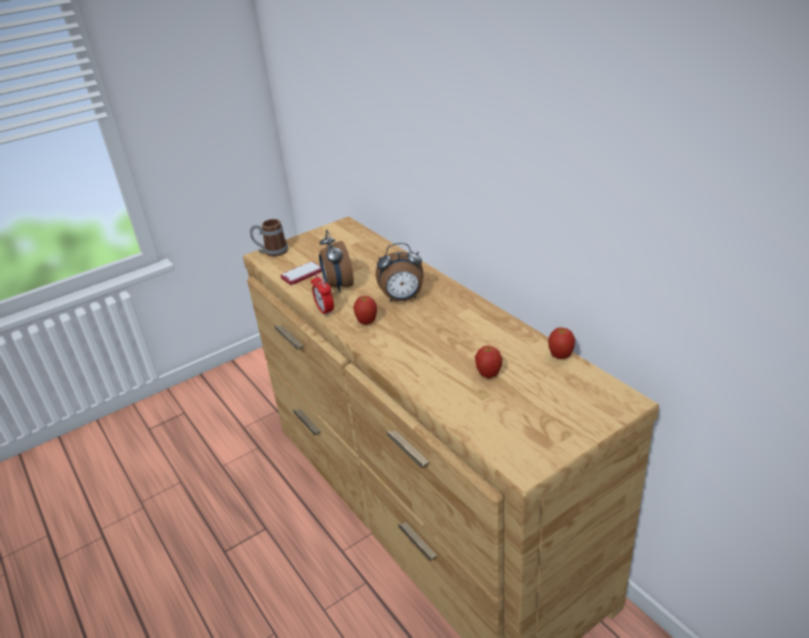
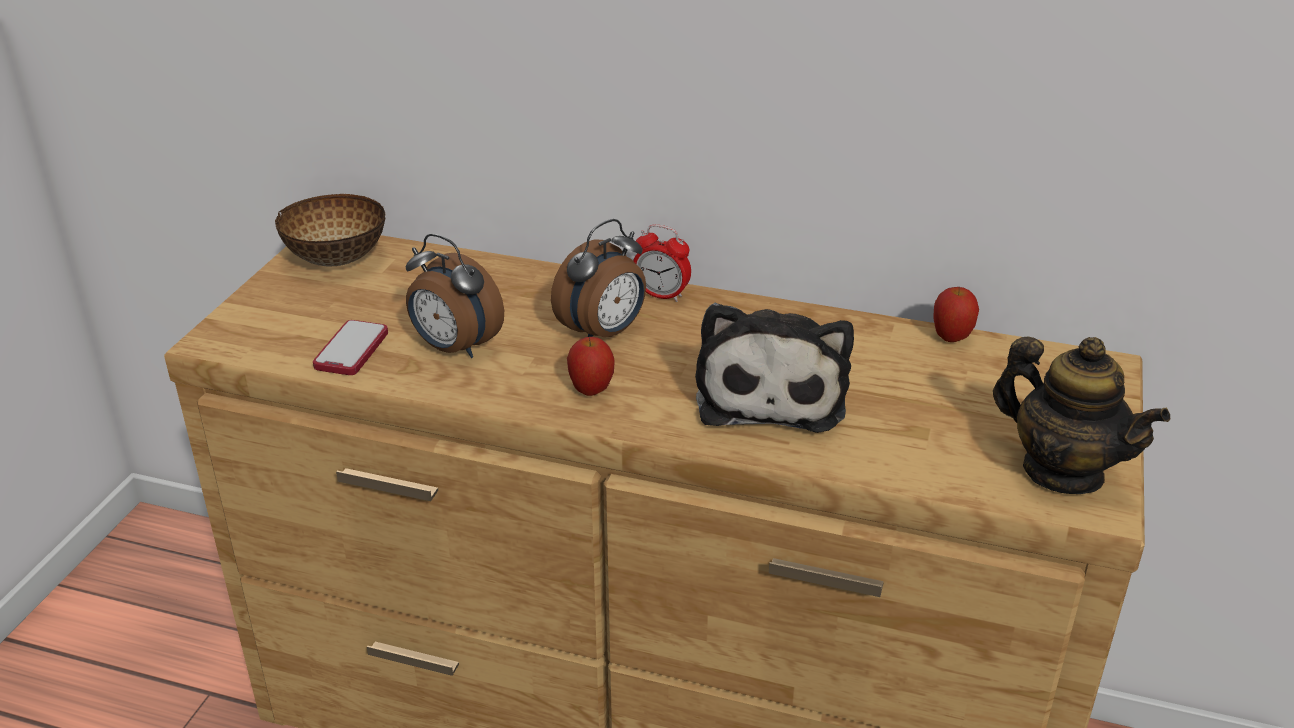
camera: 40 degrees left, 0 degrees up
mug [250,219,288,257] -> none
alarm clock [311,273,334,317] -> alarm clock moved to [633,224,691,302]
apple [475,346,502,379] -> none
none -> bowl [275,194,386,266]
none -> plush toy [695,303,854,433]
none -> teapot [993,337,1170,494]

